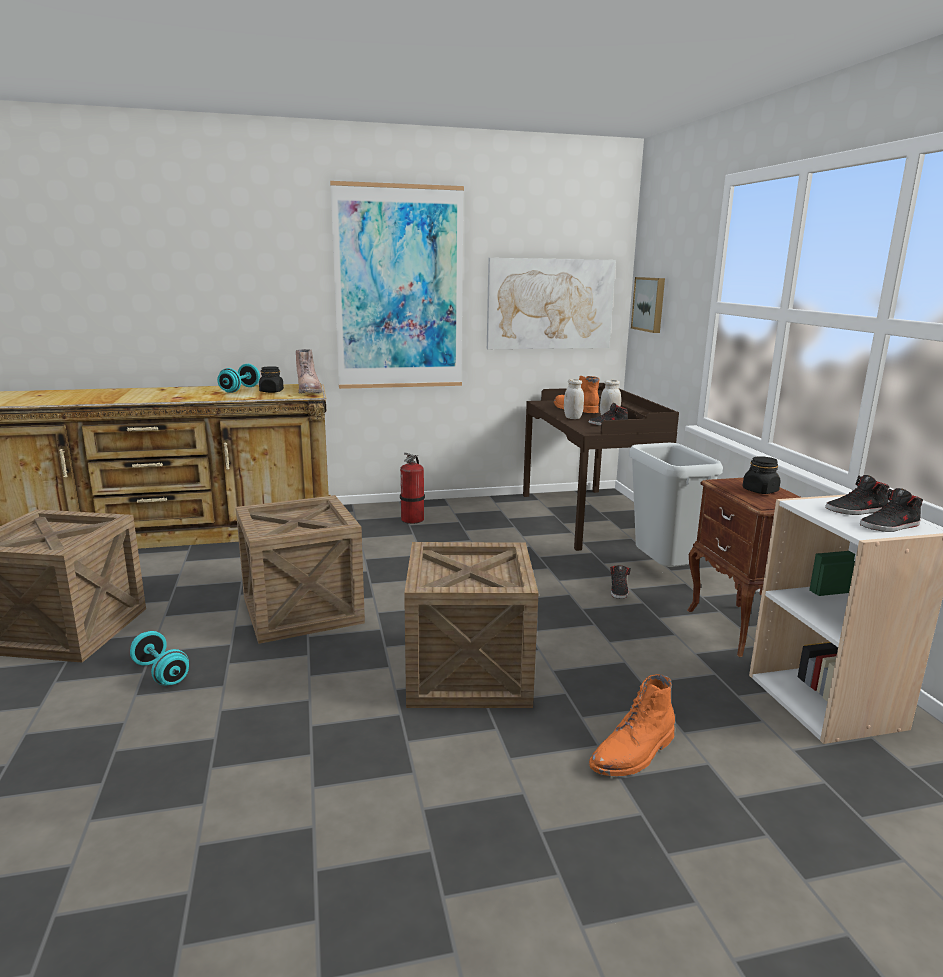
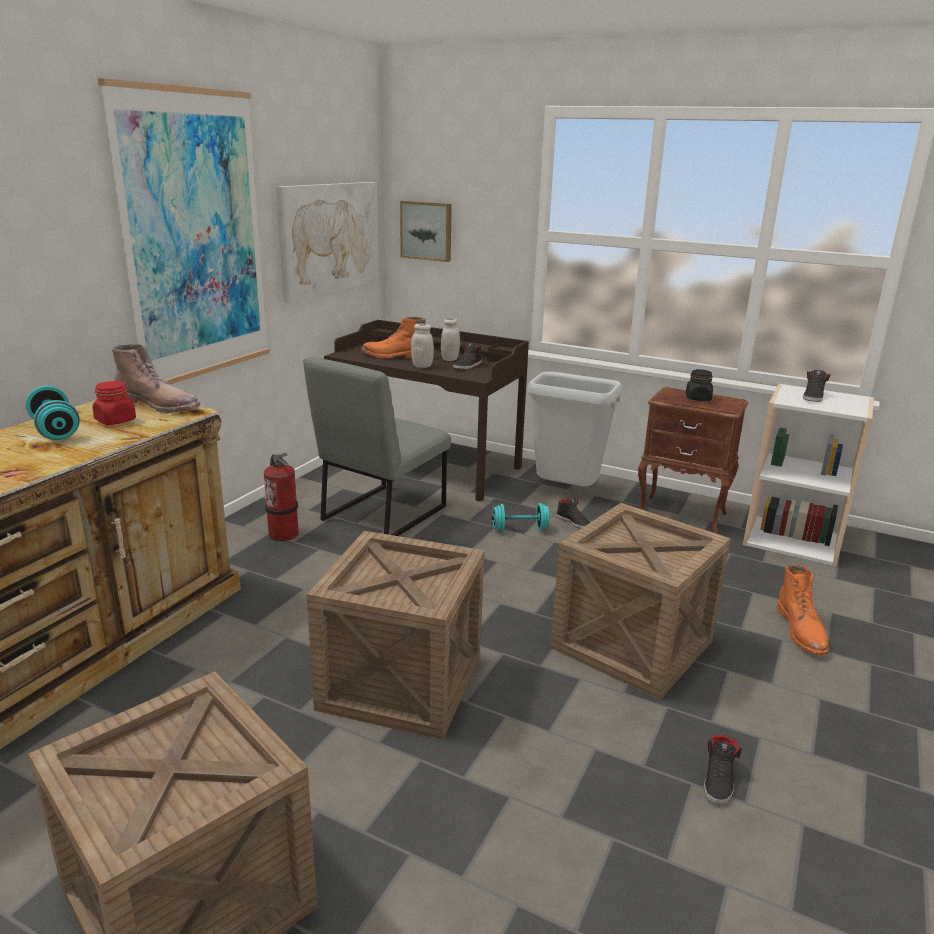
camera: 50 degrees left, 5 degrees up
turquoise dumbbell [130,631,189,685] -> turquoise dumbbell moved to [491,503,550,531]
black jar [259,366,284,393] -> red jar [93,381,136,425]
black shoe [860,488,923,532] -> black shoe moved to [704,735,742,805]
none -> grey chair [303,357,451,536]

